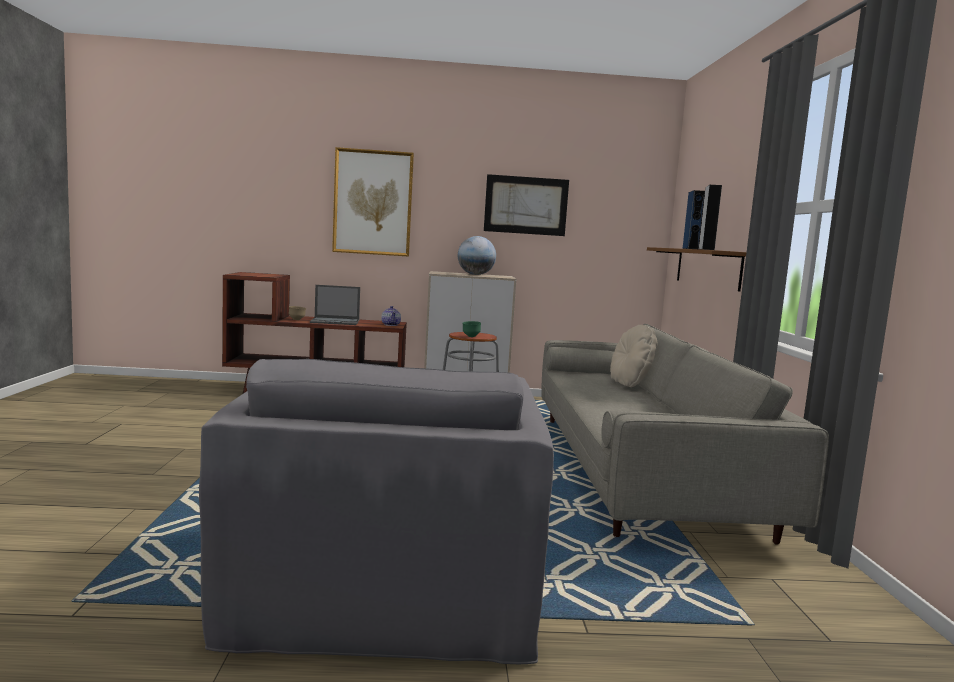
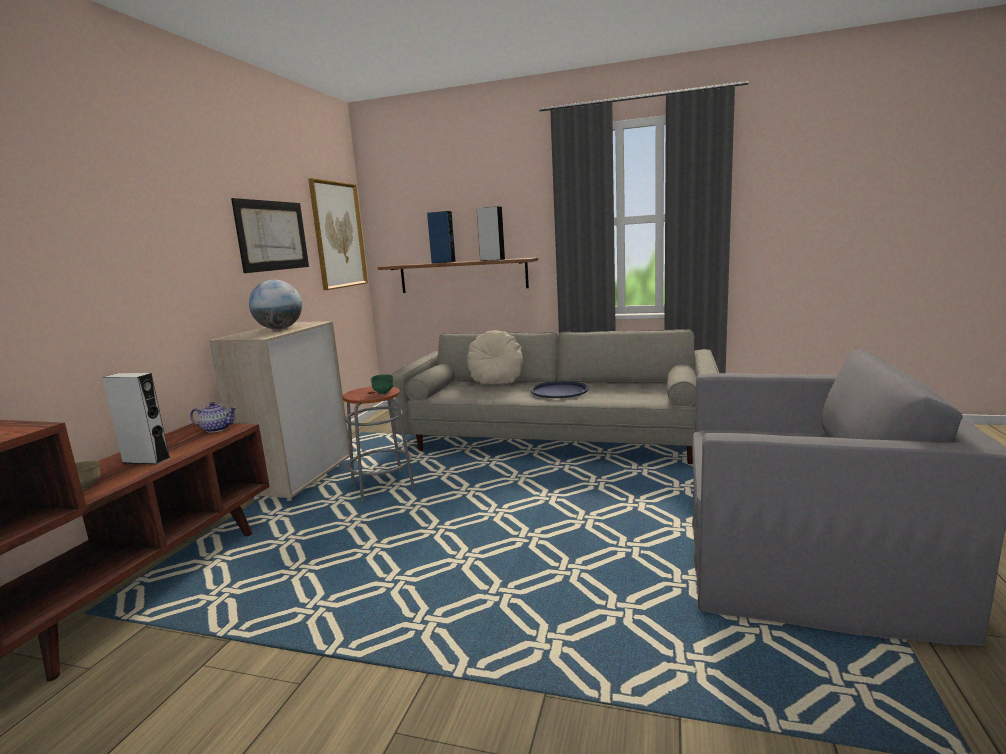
camera: 70 degrees left, 5 degrees up
laptop [310,285,360,325] -> grey speaker [103,373,170,464]
picture [332,147,414,257] -> picture moved to [308,178,368,290]
none -> blue tray [530,381,589,398]

